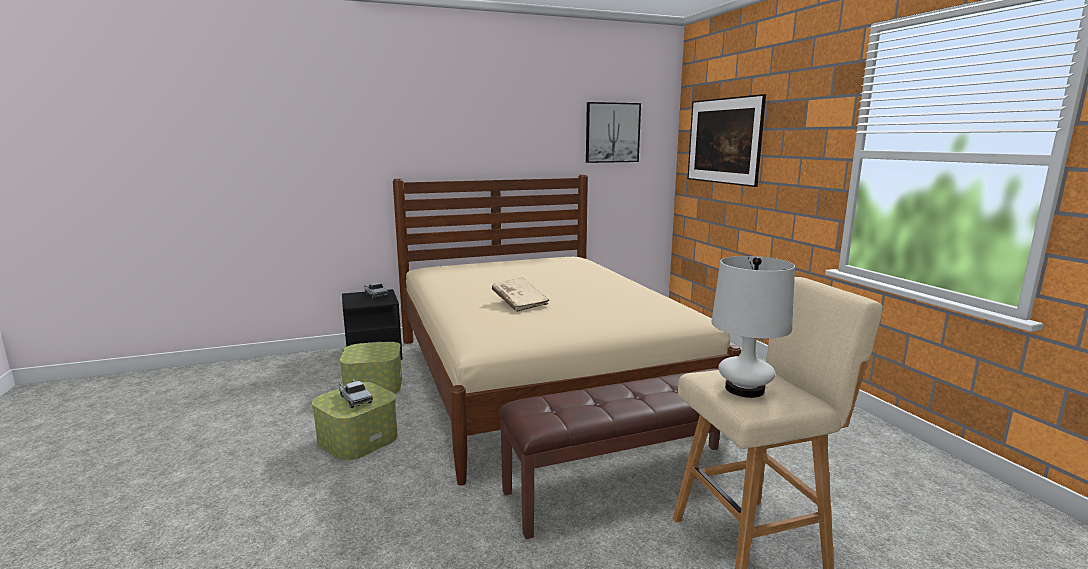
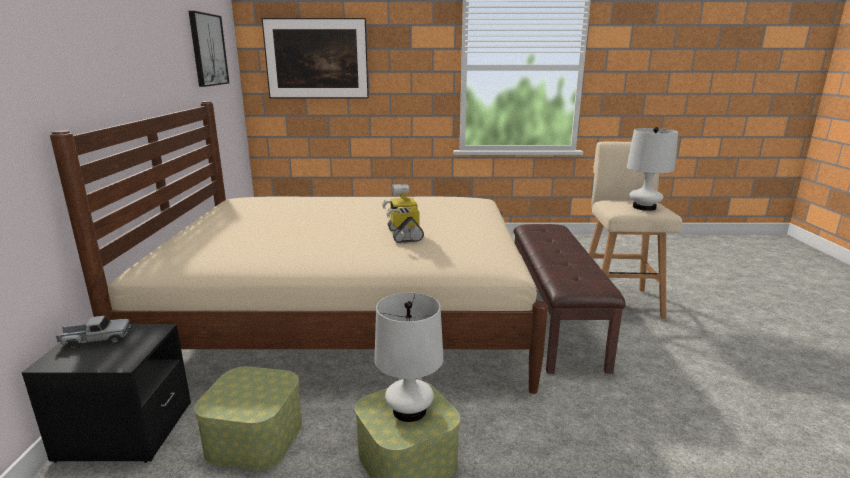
camera: 70 degrees left, 5 degrees up
toy truck [339,379,373,408] -> white table lamp [374,293,443,422]
beige book [492,277,549,312] -> toy robot [382,184,424,243]

